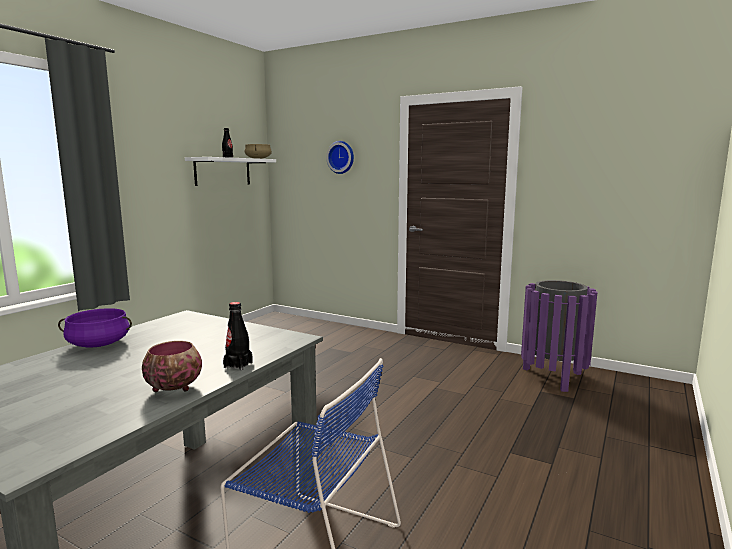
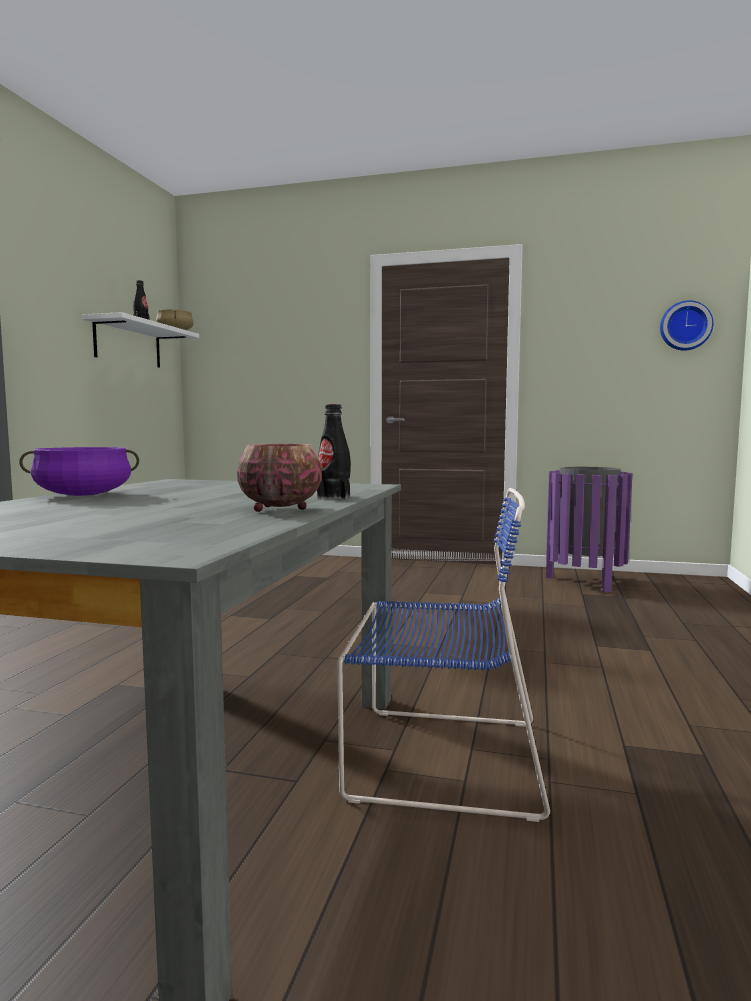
camera: 15 degrees left, 5 degrees down
wall clock [326,141,354,174] -> wall clock moved to [660,300,714,351]

